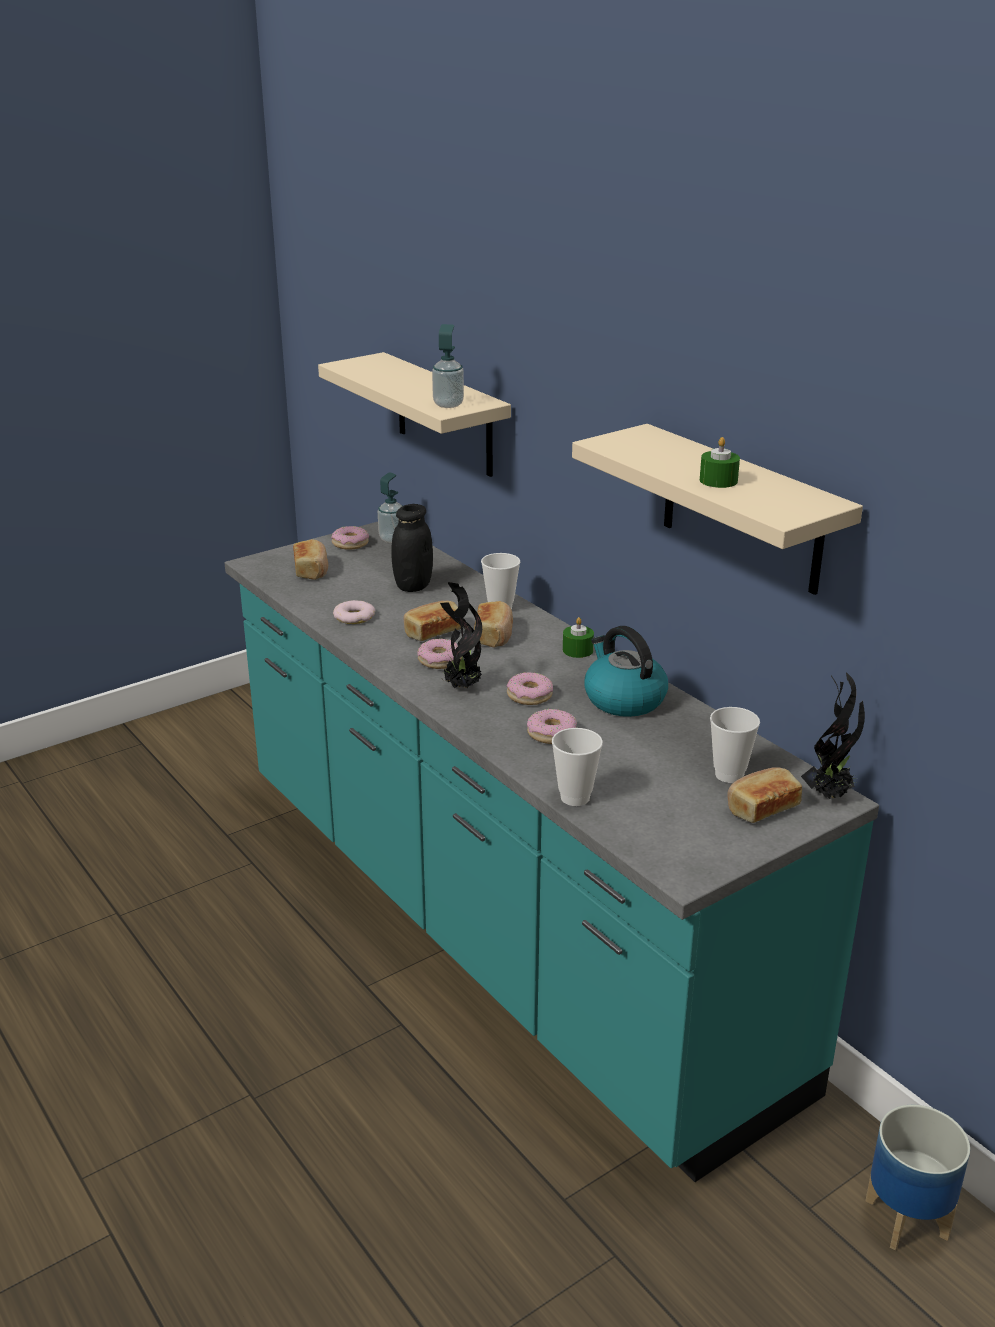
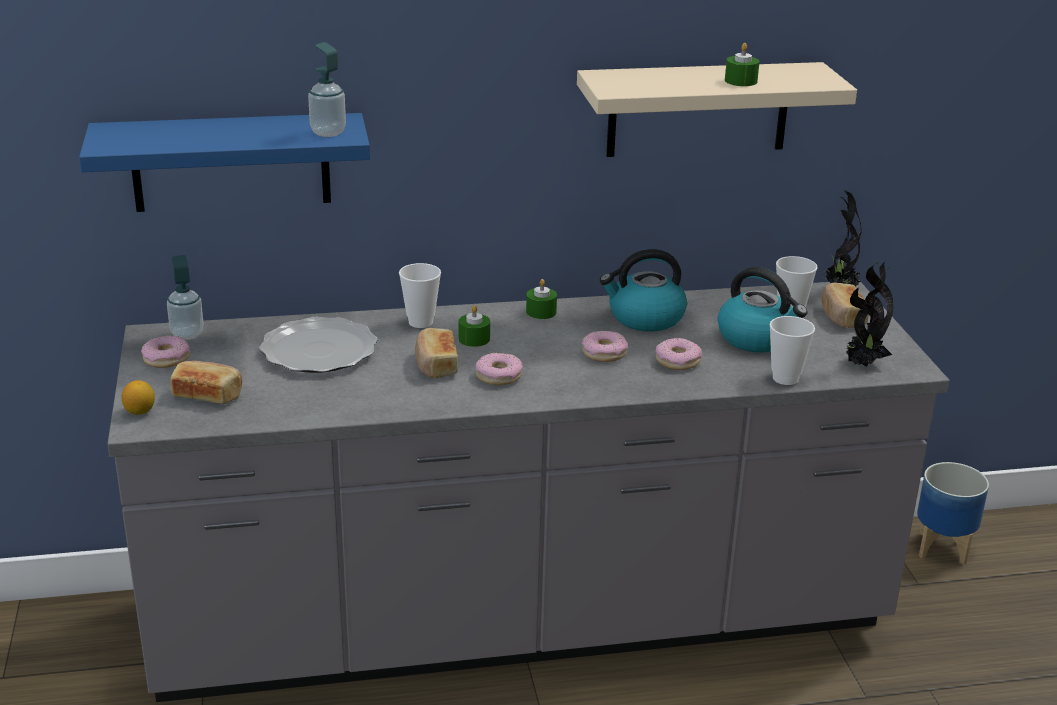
camera: 65 degrees left, 0 degrees up
turquoise counter [225,522,879,1182] -> grey counter [107,280,950,702]
beige shelf [318,352,511,477] -> blue shelf [79,113,370,212]
donut [333,600,375,624] -> none
black jar [391,504,433,592] -> plate [259,317,378,373]
potted plant [440,582,482,689] -> potted plant moved to [844,261,893,367]
bread [474,601,513,648] -> green candle [459,305,490,347]
none -> lemon [122,380,155,415]
none -> kettle [717,267,808,353]

